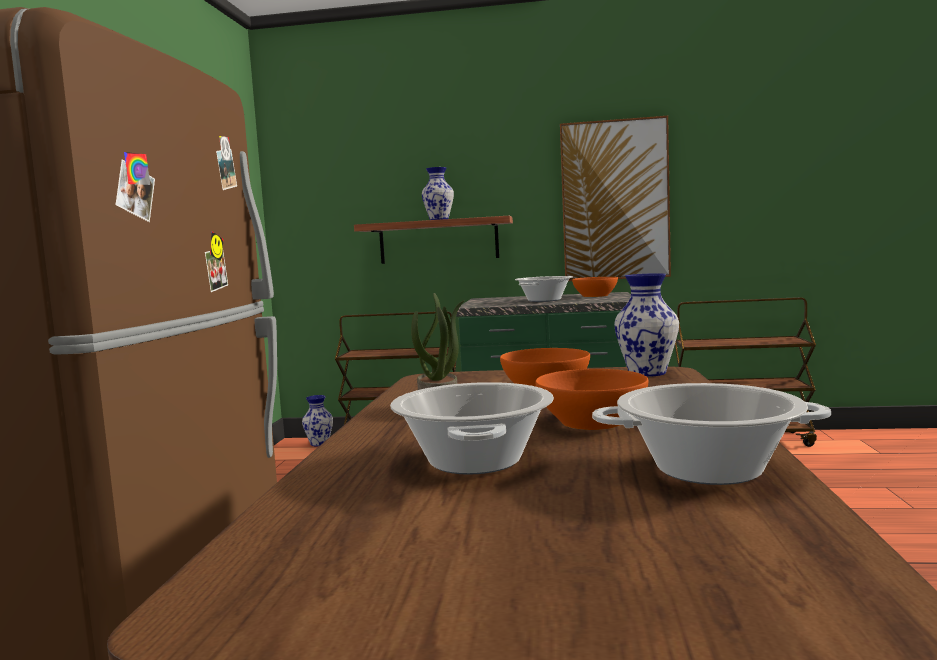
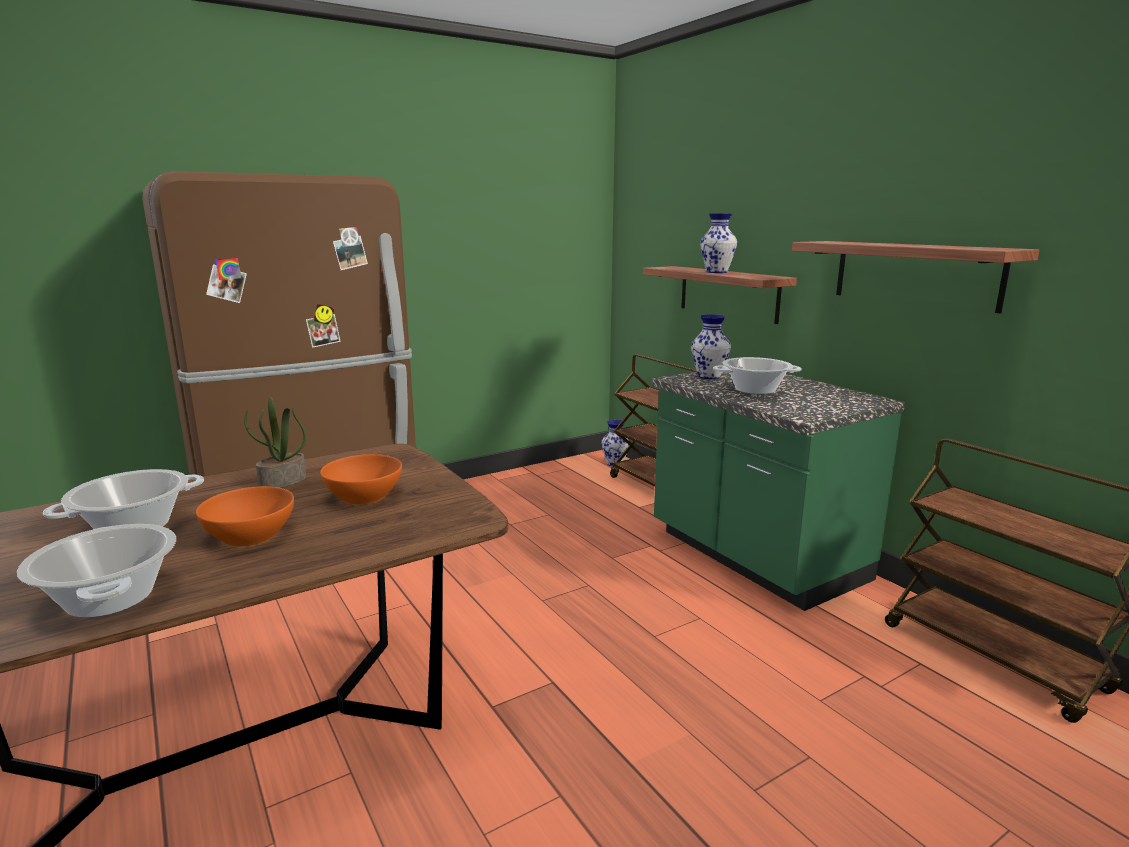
camera: 50 degrees right, 10 degrees up
picture [560,116,671,281] -> shelf [792,241,1040,314]
orange bowl [572,277,618,297] -> none
vase [614,273,679,377] -> vase moved to [691,315,731,379]

